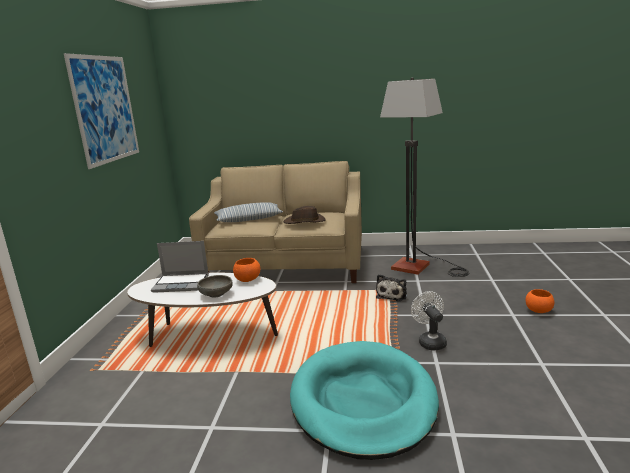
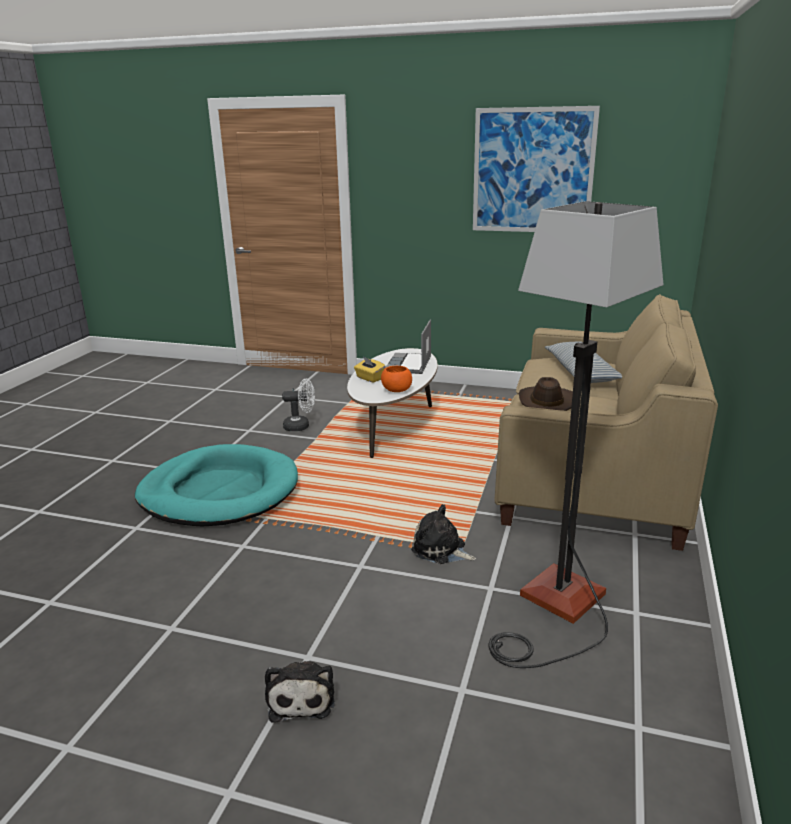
camera: 100 degrees right, 5 degrees up
grey bowl [197,275,232,298] -> yellow tissue box [354,357,386,383]
white fan [411,291,447,350] -> white fan moved to [282,379,315,431]
orange bowl [526,289,555,313] -> plush toy [265,661,335,722]

